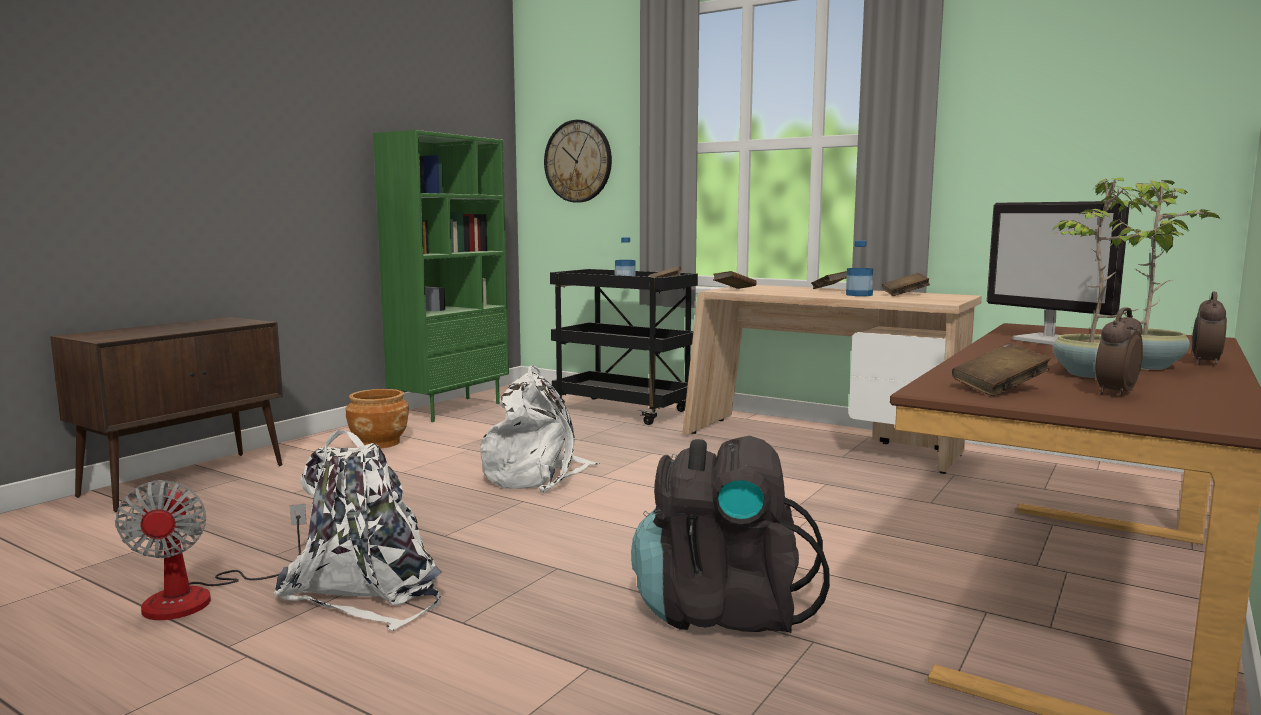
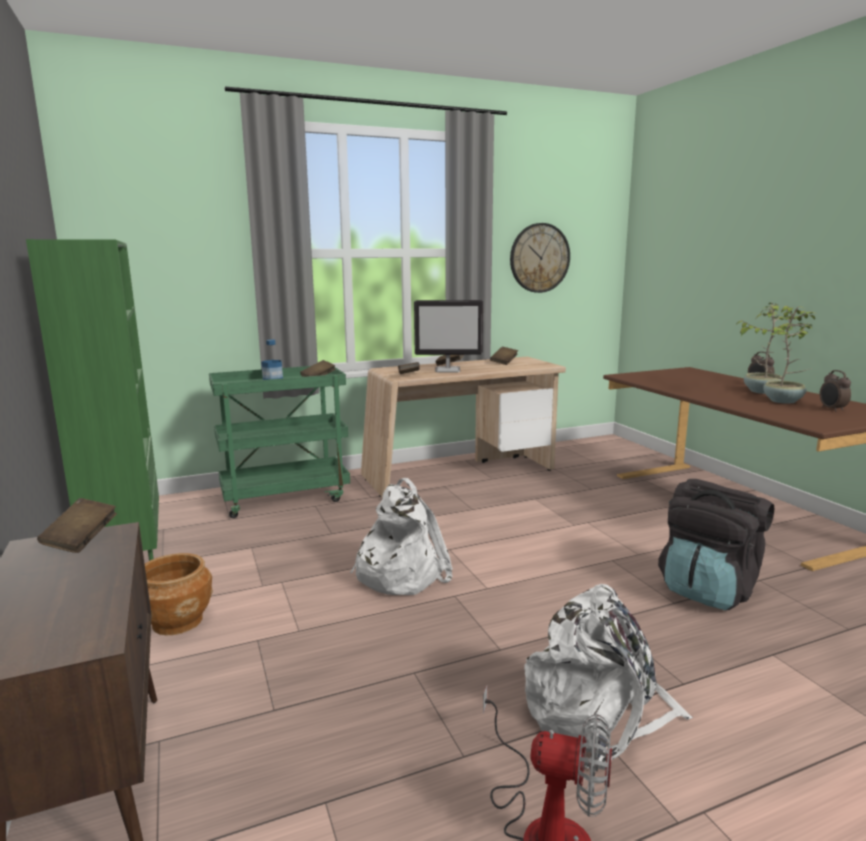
camera: 55 degrees left, 5 degrees up
wall clock [544,120,612,203] -> wall clock moved to [510,223,570,293]
black cart [550,269,698,425] -> green cart [209,366,350,518]
bottle [846,240,873,296] -> none
brown book [952,343,1051,396] -> brown book moved to [37,498,117,553]
monitor [987,201,1130,345] -> monitor moved to [414,300,483,372]

